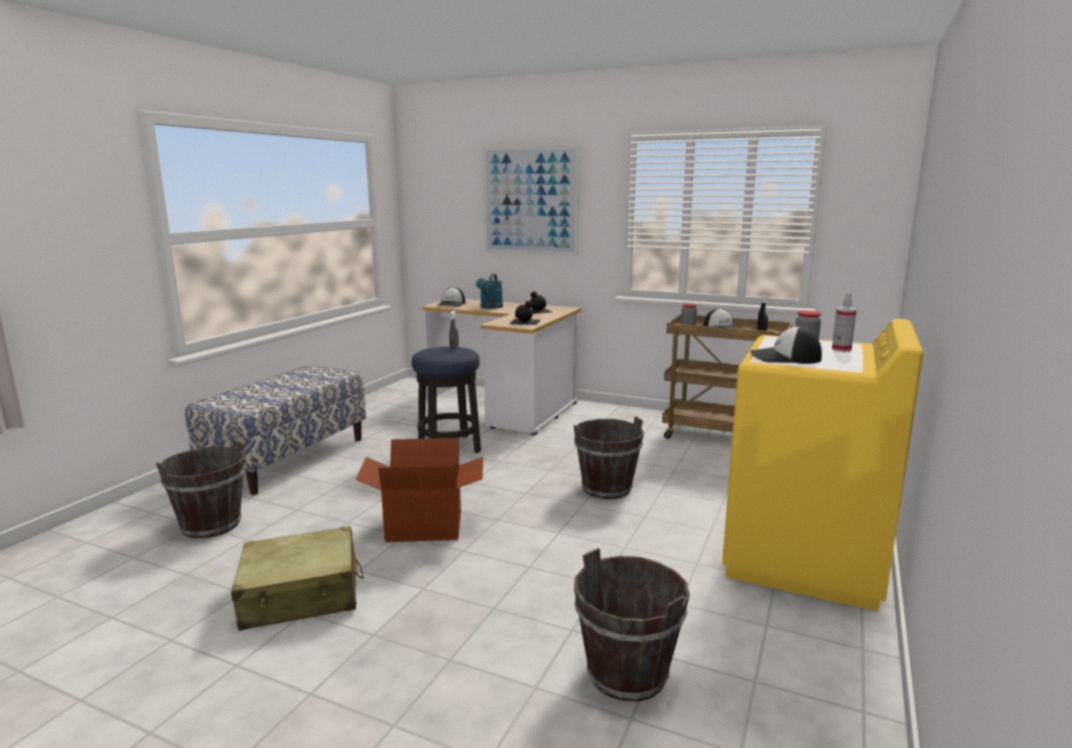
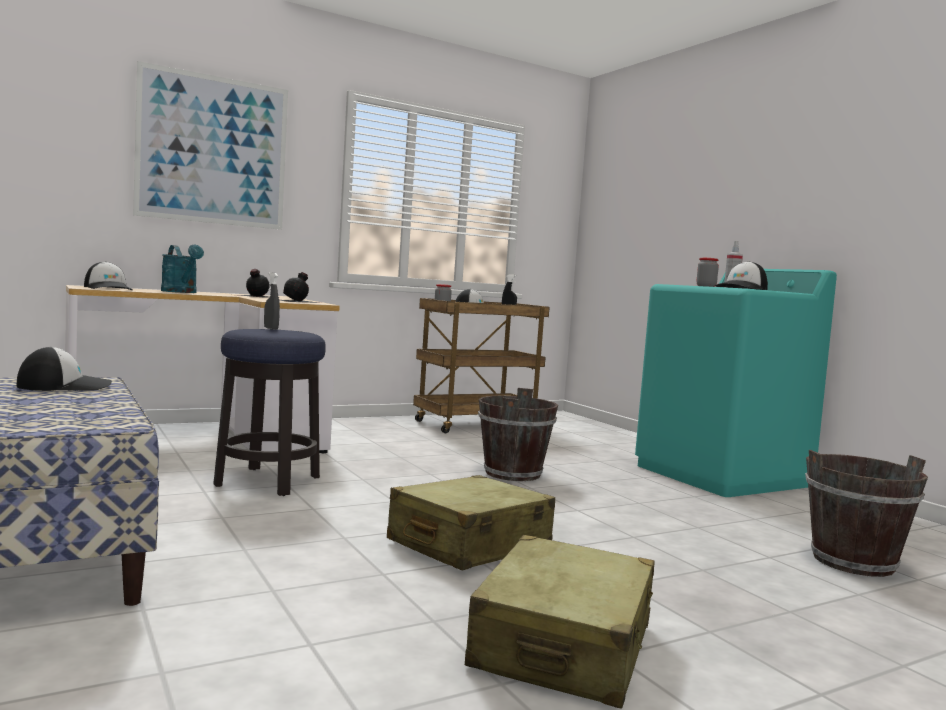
camera: 55 degrees left, 10 degrees down
brown bucket [156,440,245,539] -> none
cardboard box [355,438,483,542] -> beige suitcase [387,475,555,571]
yellow washing machine [722,319,923,612] -> turquoise washing machine [635,269,837,497]
none -> cap [16,346,112,391]

